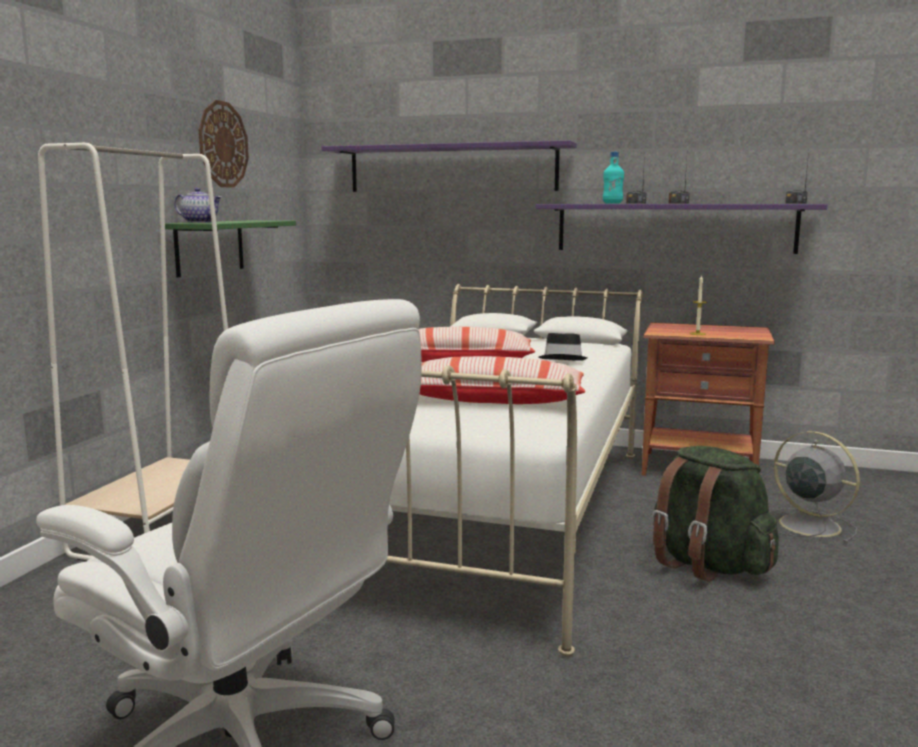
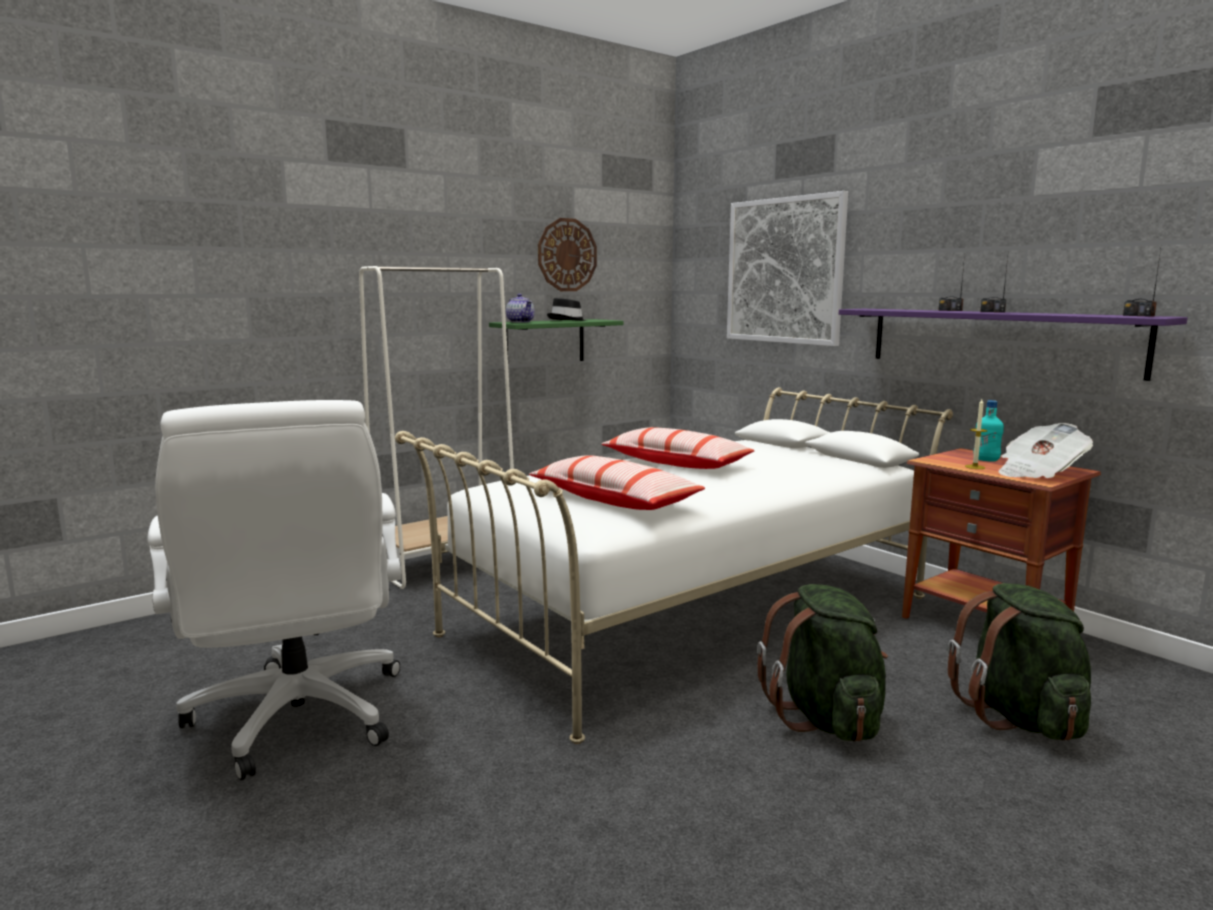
camera: 35 degrees right, 0 degrees up
purple shelf [321,140,577,192] -> picture [727,191,848,346]
black hat [538,333,587,361] -> black hat moved to [547,298,587,321]
turquoise bottle [603,152,624,204] -> turquoise bottle moved to [973,400,1004,462]
grey fan [769,431,860,544] -> green backpack [948,583,1091,741]
none -> newspaper [998,423,1093,478]

